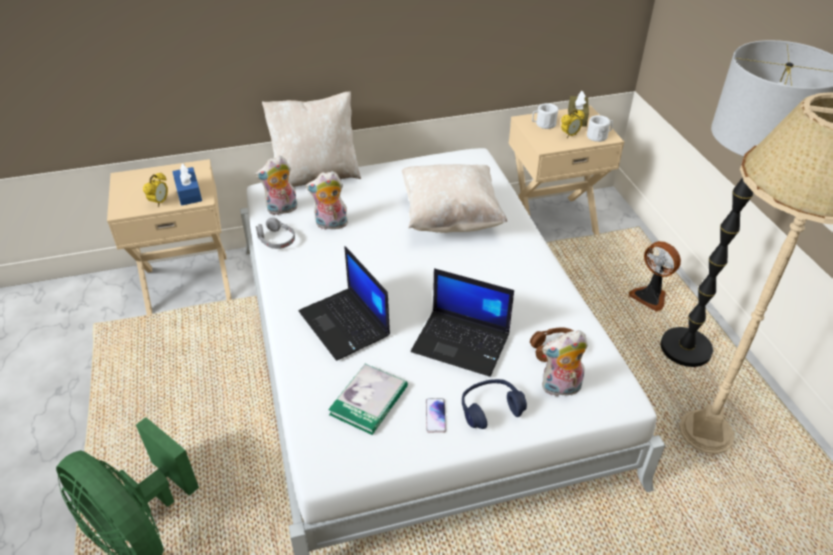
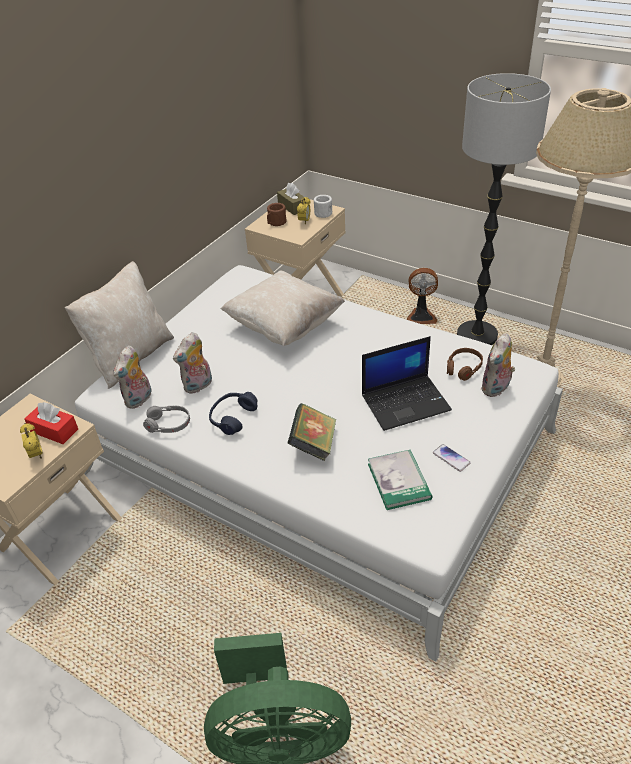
camera: 40 degrees left, 0 degrees up
blue tissue box [172,164,202,206] -> red tissue box [24,402,78,444]
laptop [299,246,390,361] -> book [288,403,336,461]
blue headphones [462,379,527,429] -> blue headphones moved to [209,392,258,435]
white mug [532,103,558,129] -> brown mug [267,203,287,226]

